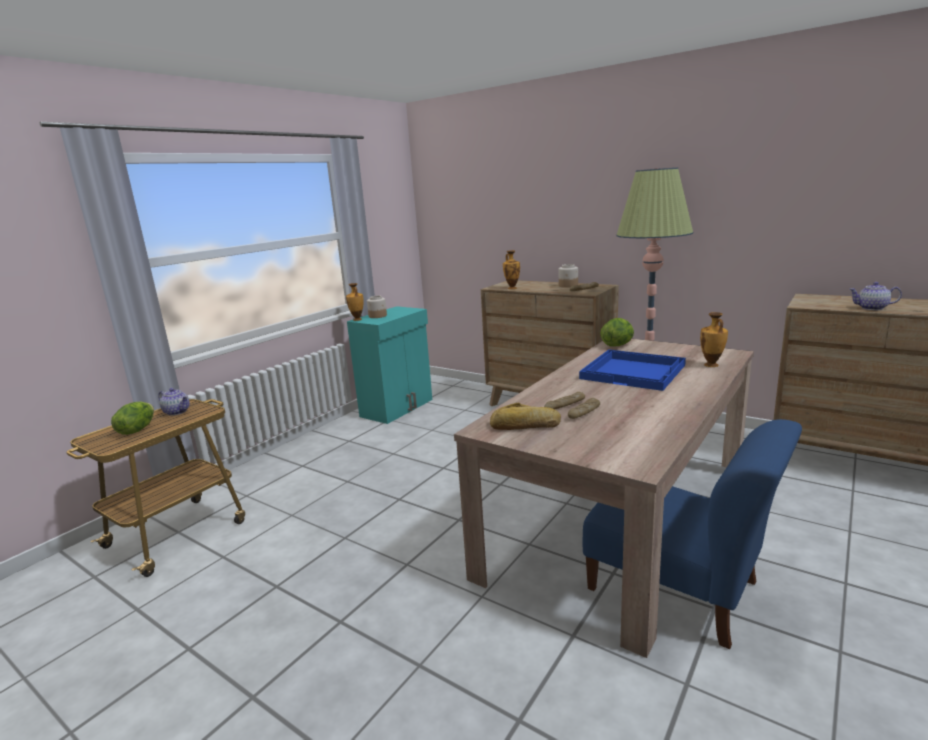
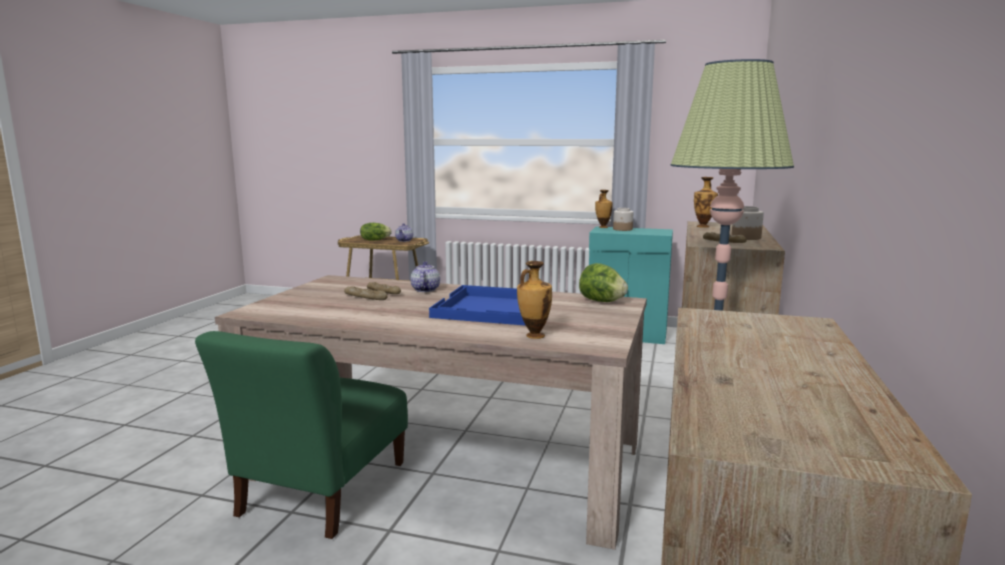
camera: 70 degrees right, 5 degrees down
bread [490,403,561,430] -> none
blue chair [583,419,802,649] -> green chair [195,331,408,539]
teapot [849,282,902,310] -> teapot moved to [411,261,440,292]

